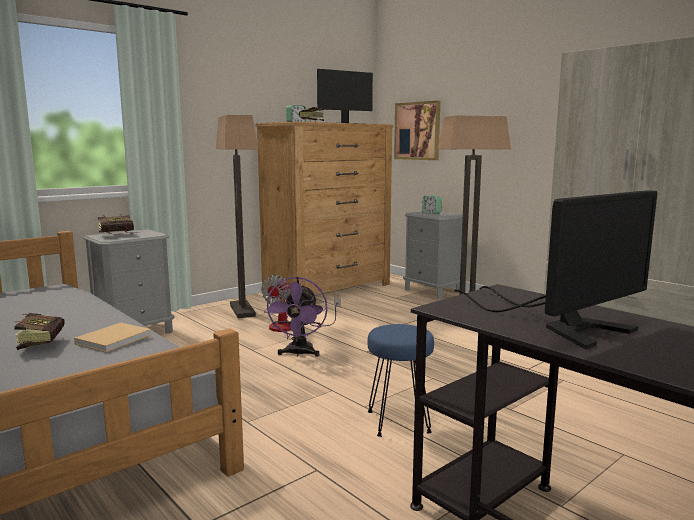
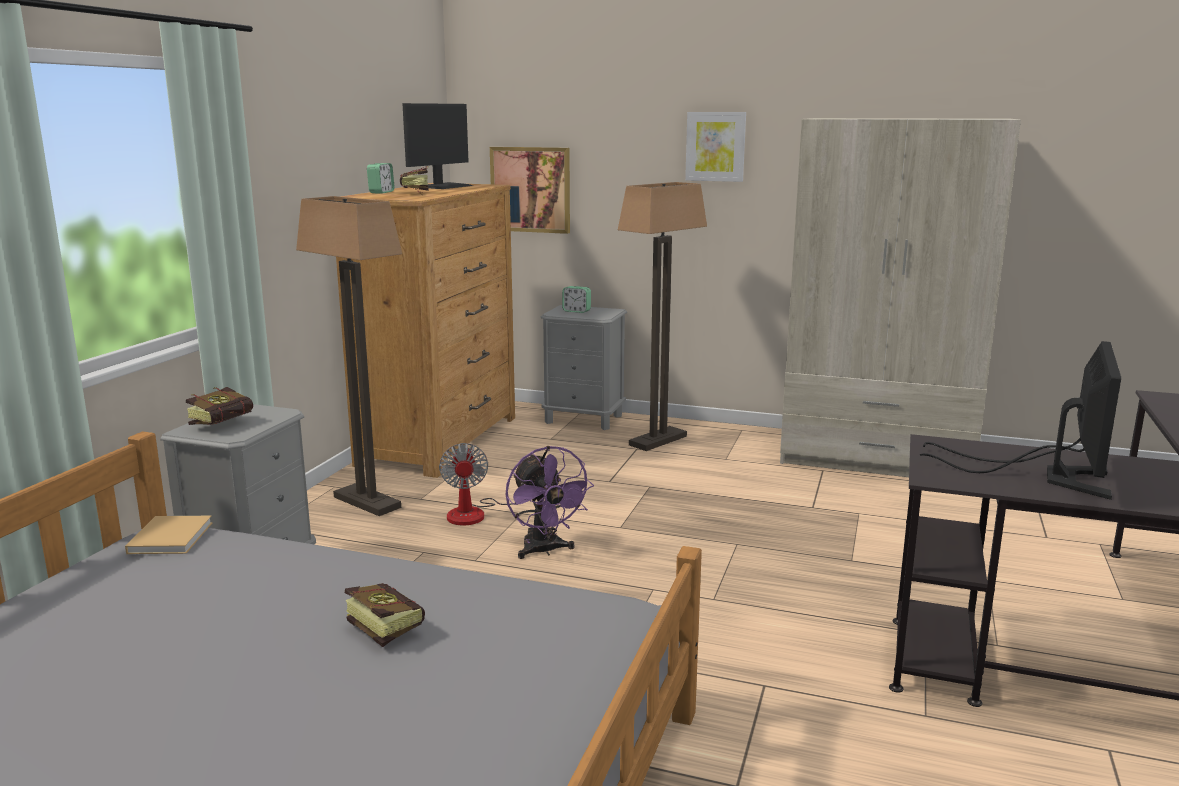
camera: 30 degrees left, 5 degrees up
beige book [74,323,151,353] -> beige book moved to [125,516,212,554]
blue stool [367,324,434,437] -> none
none -> picture [685,112,746,182]

